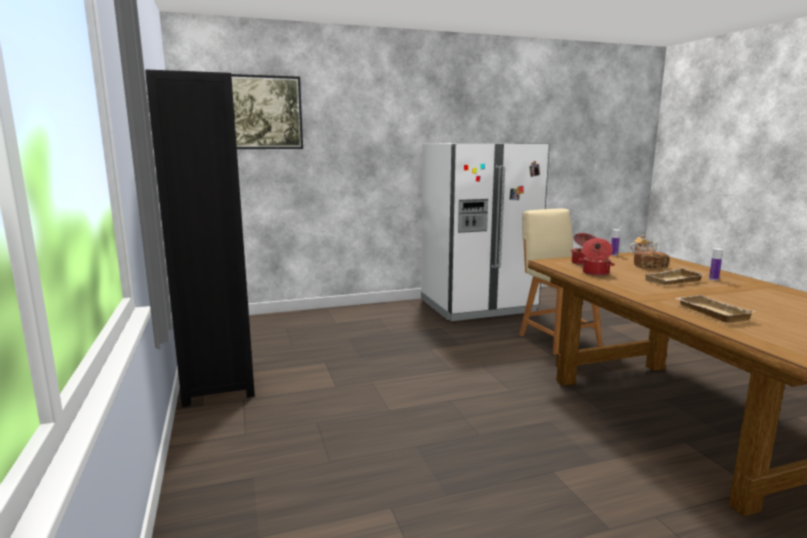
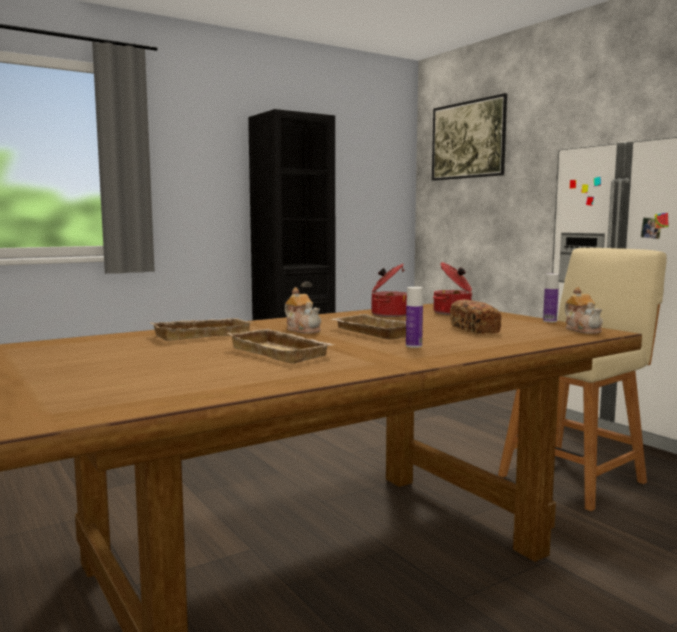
camera: 75 degrees right, 5 degrees down
none -> beige tray [228,328,334,364]
none -> teapot [285,287,321,334]

